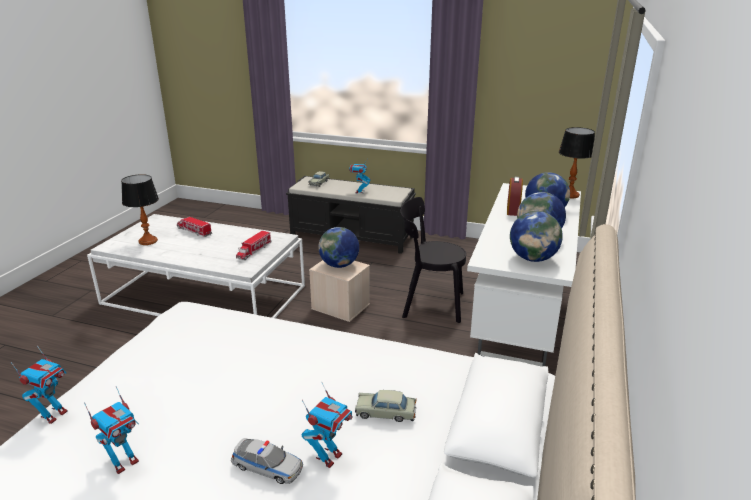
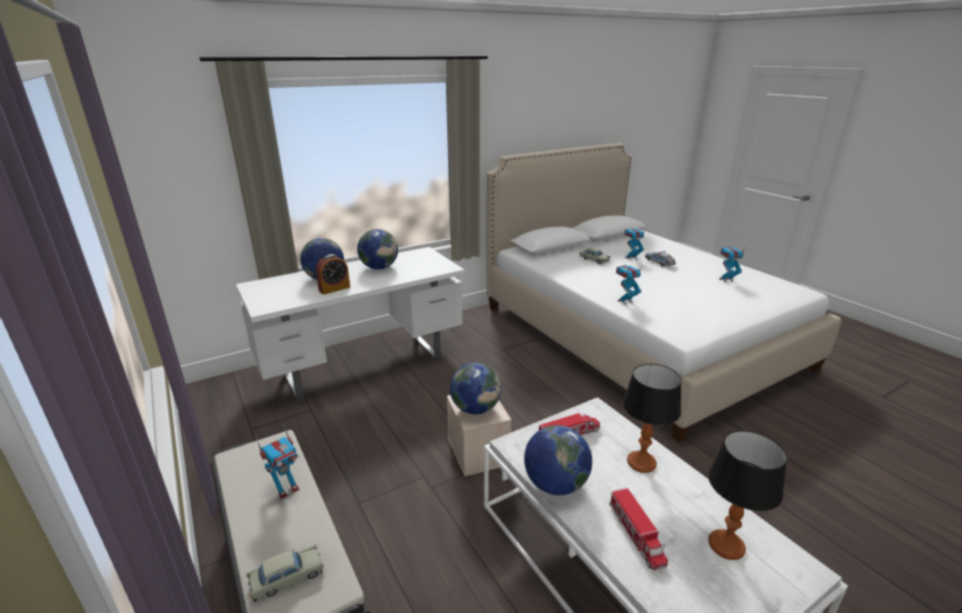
camera: 140 degrees left, 0 degrees up
toy robot [11,346,68,424] -> toy robot moved to [616,264,644,304]
black chair [400,197,466,323] -> none
globe [510,211,563,262] -> globe moved to [524,425,592,495]
table lamp [559,127,595,198] -> table lamp moved to [623,364,681,473]

